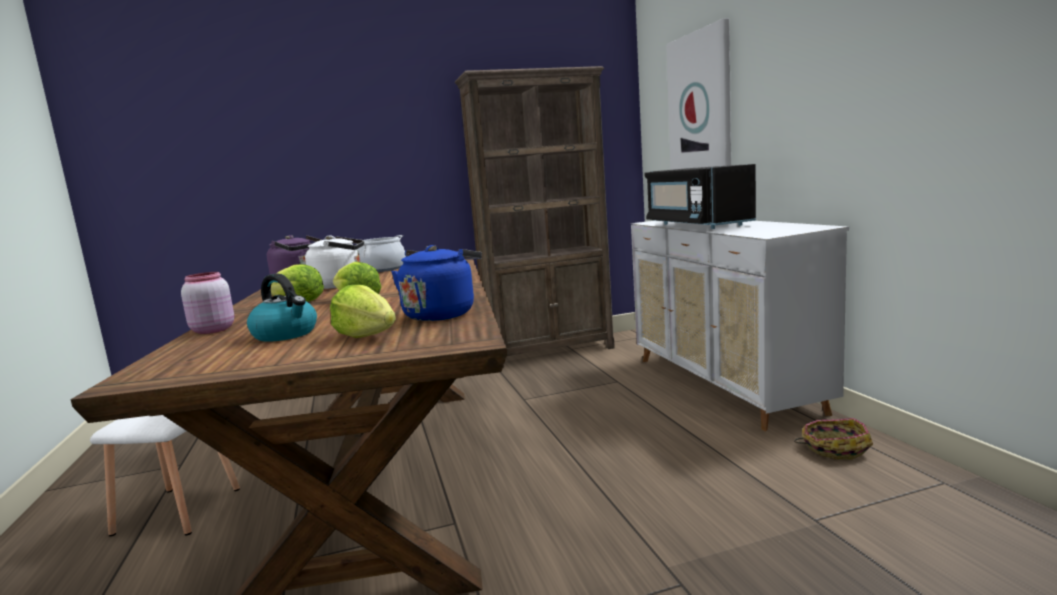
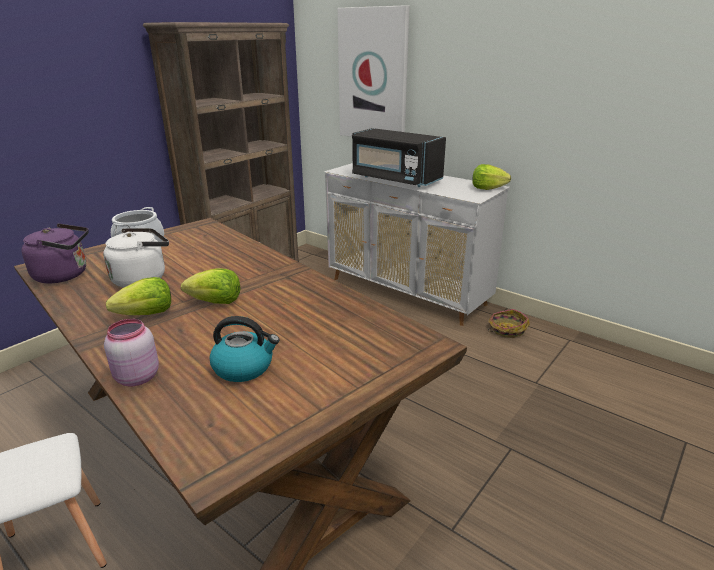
camera: 35 degrees left, 15 degrees up
lettuce [330,285,396,338] -> lettuce moved to [472,164,511,190]
blue kettle [391,245,482,321] -> none

